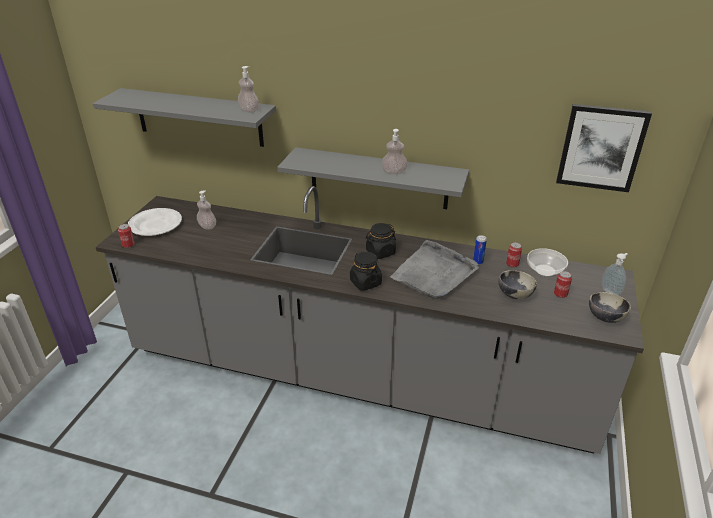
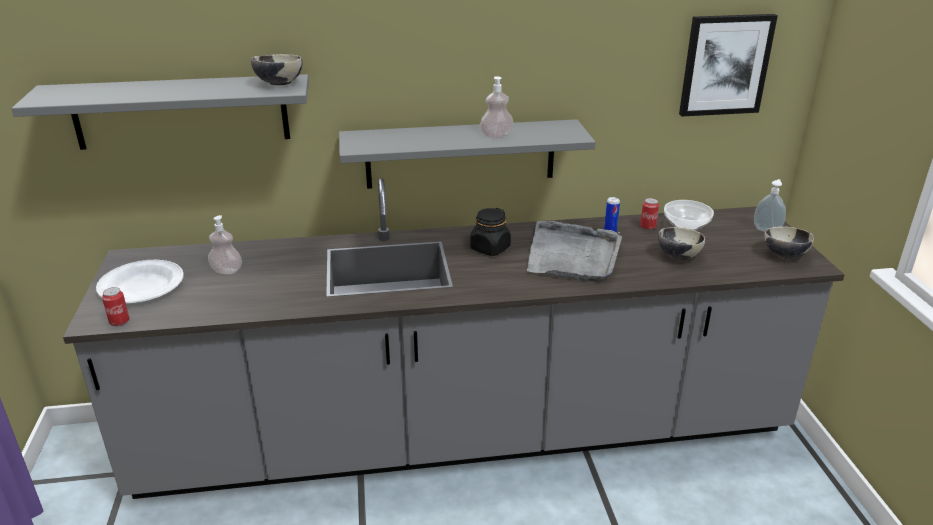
camera: 25 degrees left, 5 degrees down
soap dispenser [238,66,259,113] -> bowl [251,54,303,85]
black jar [350,252,382,291] -> none
can [554,271,572,298] -> none

